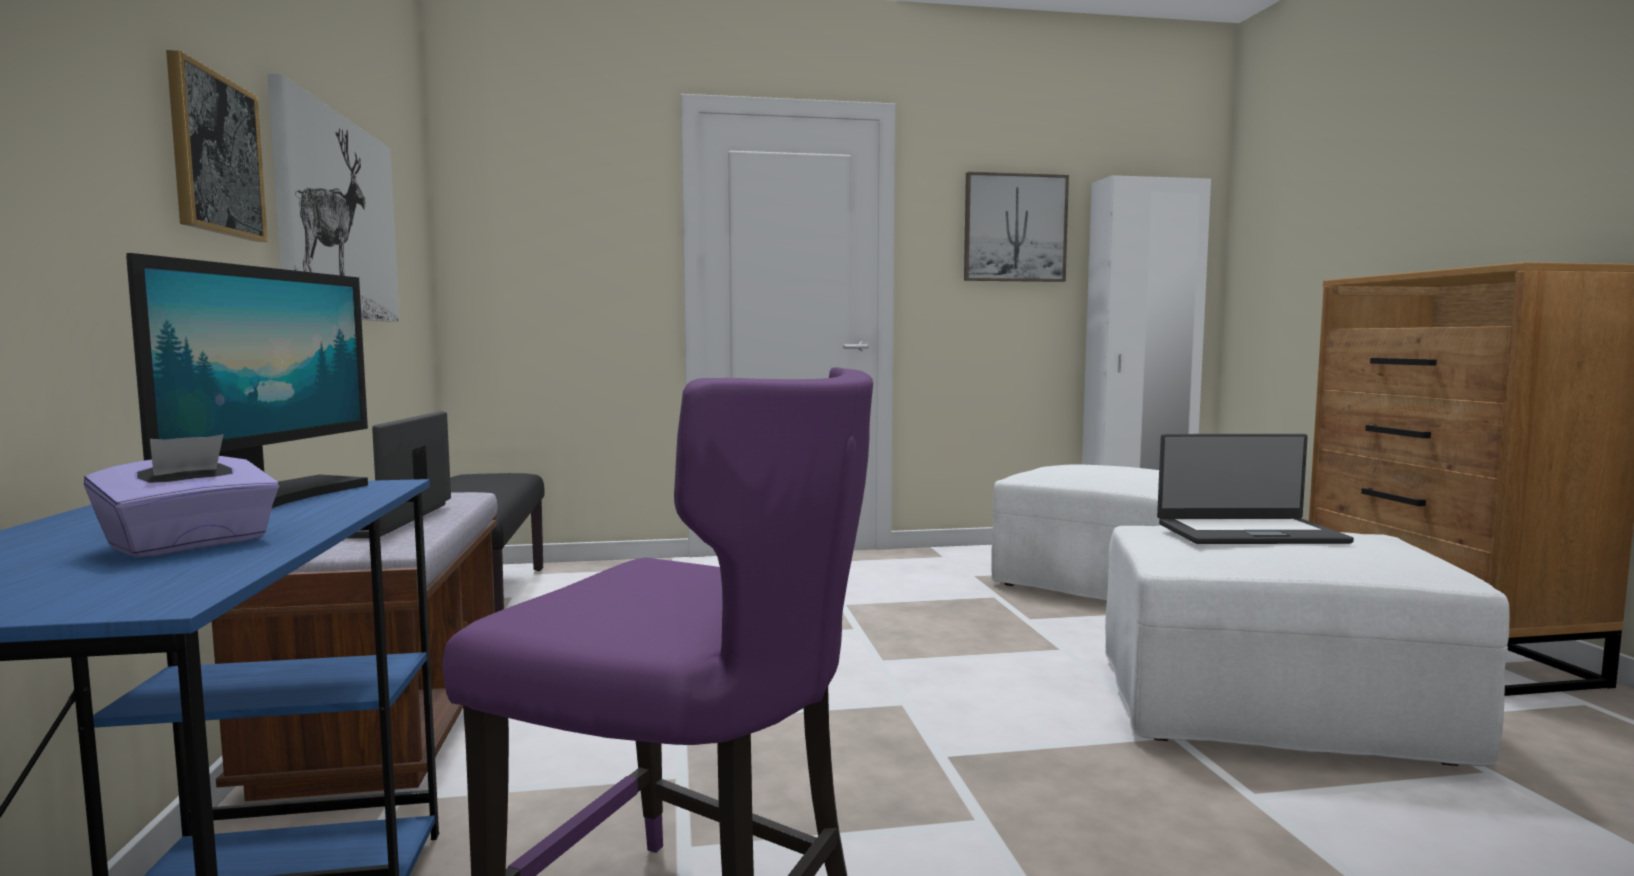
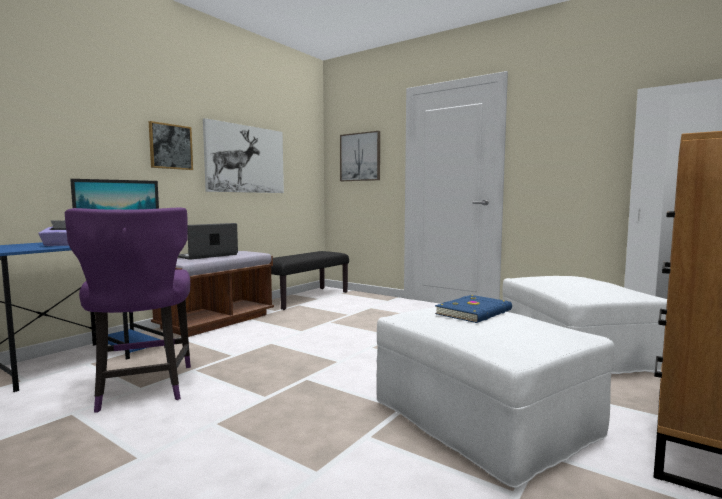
camera: 45 degrees right, 0 degrees up
picture [964,172,1069,282] -> picture moved to [340,131,380,181]
laptop [1157,434,1354,544] -> blue book [435,295,512,323]

